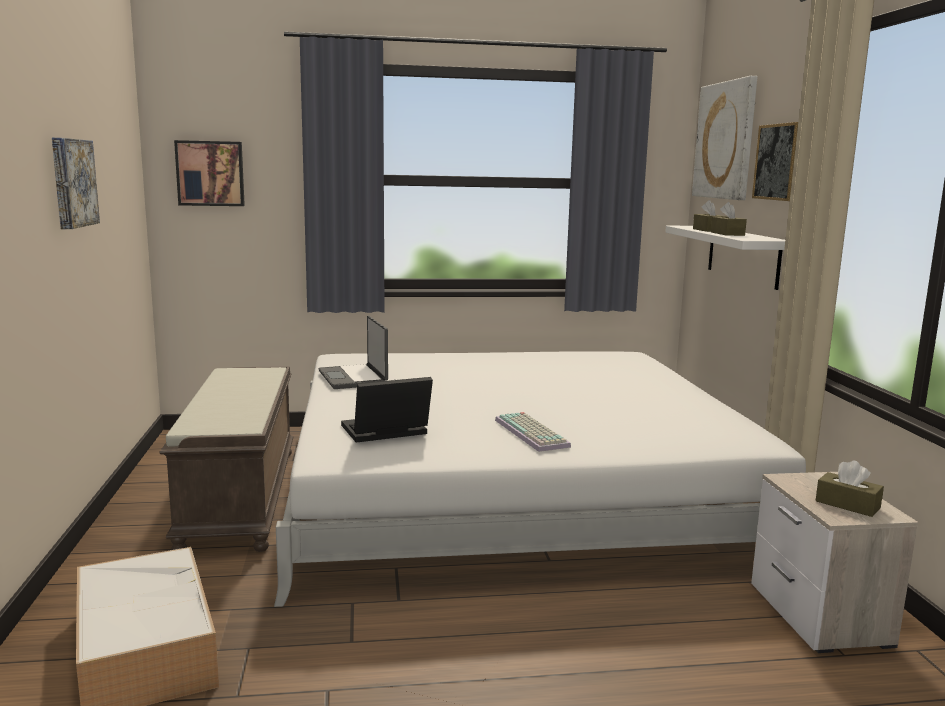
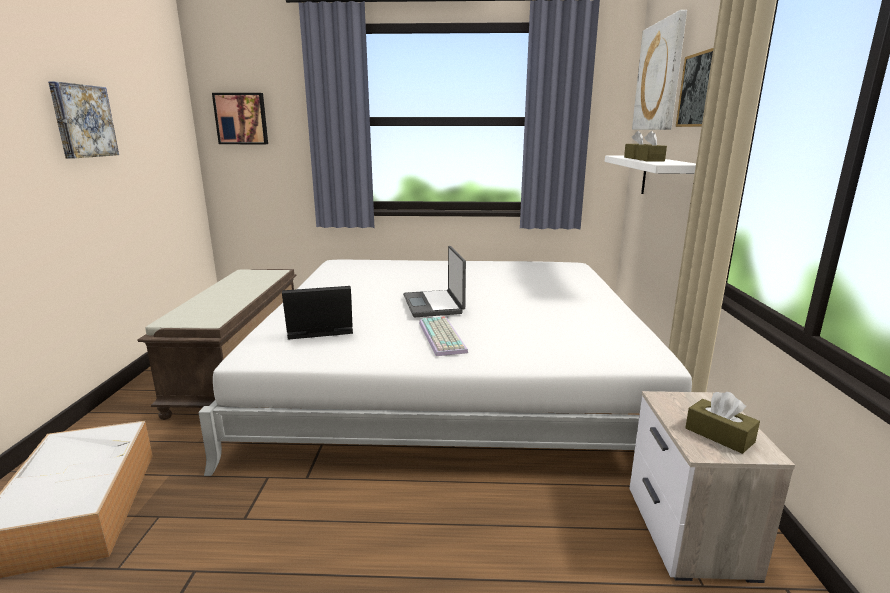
camera: 10 degrees right, 5 degrees up
laptop [319,316,388,389] -> laptop moved to [403,246,466,317]

